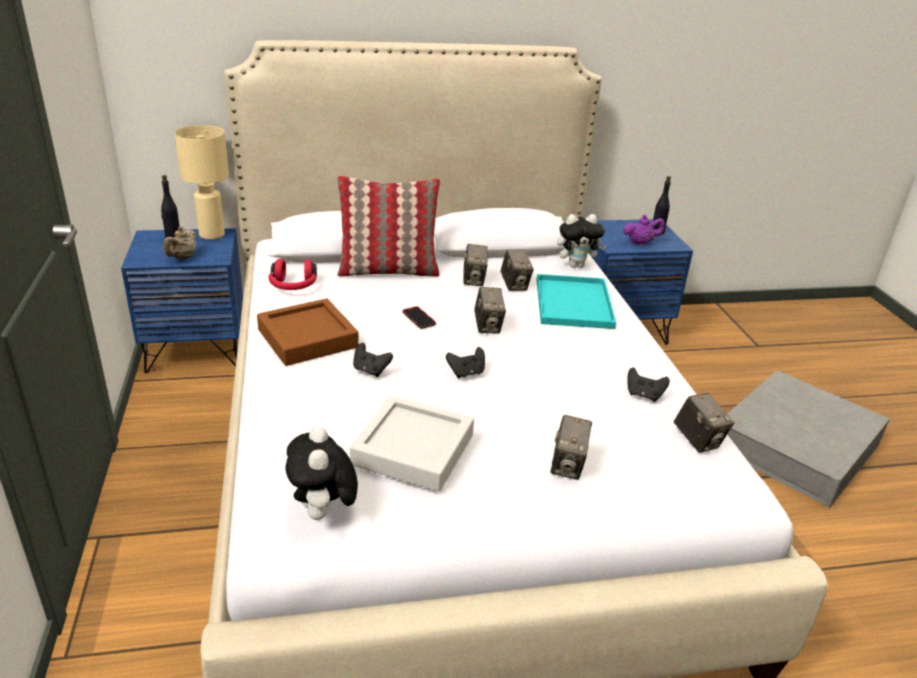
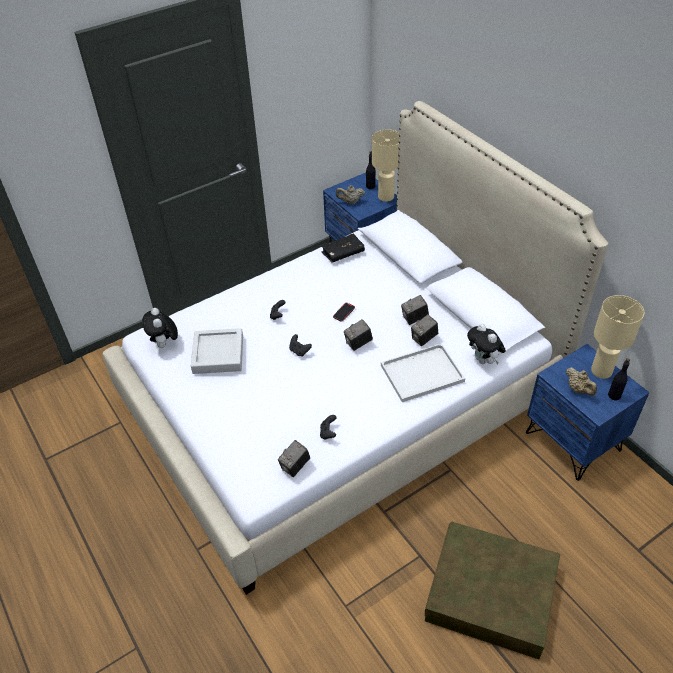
camera: 70 degrees right, 15 degrees up
brown tray [257,299,359,366] -> none
red headphones [268,259,317,290] -> black book [321,233,365,263]
plush toy [286,426,358,520] -> plush toy turned 75 degrees counterclockwise [142,308,178,348]
pillow [337,176,440,277] -> none
turquoise tray [537,274,616,329] -> white tray [381,343,465,402]
camera [551,415,592,480] -> none
purple teapot [623,215,665,244] -> beige teapot [566,367,597,396]
grey storage box [727,370,890,508] -> brown storage box [425,522,560,659]
none -> beige table lamp [591,295,644,379]

